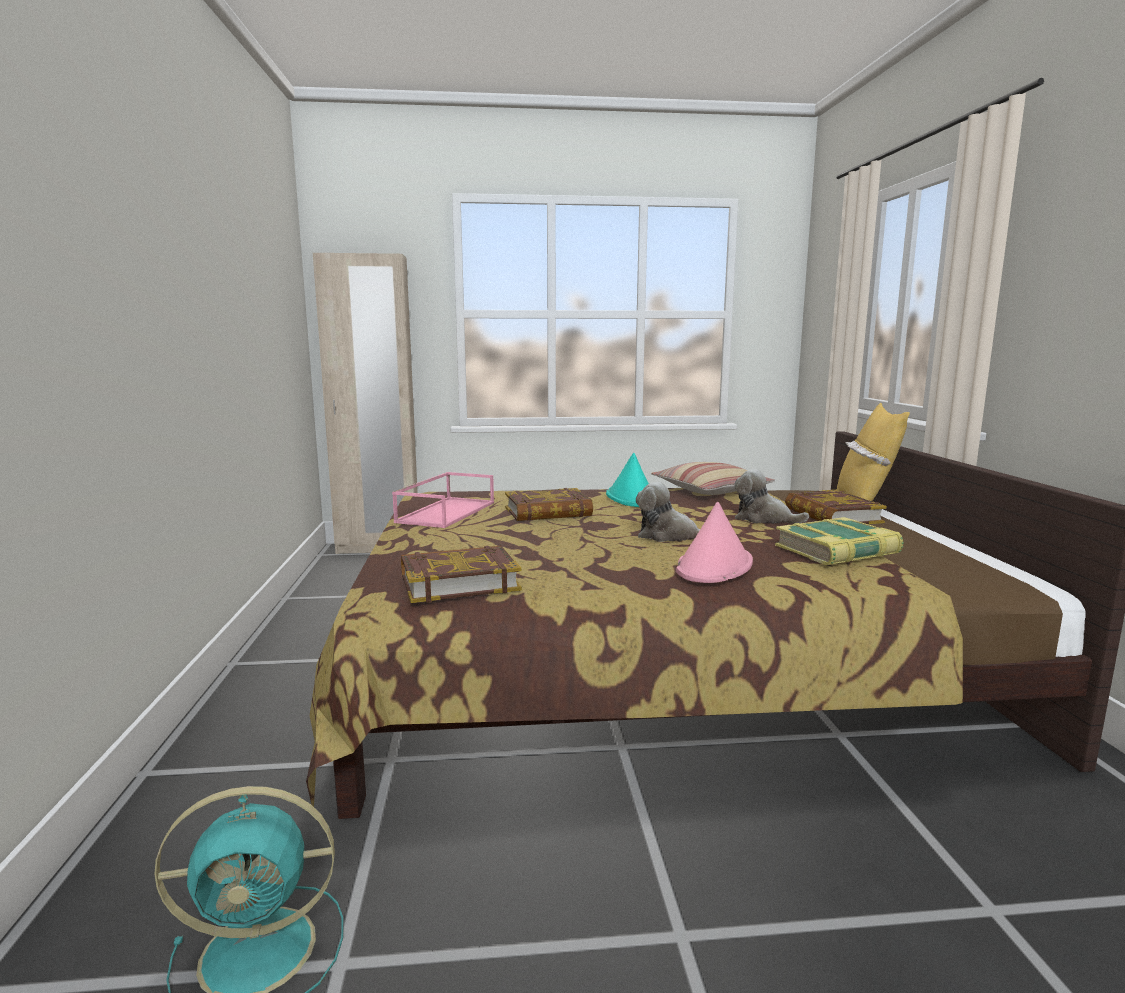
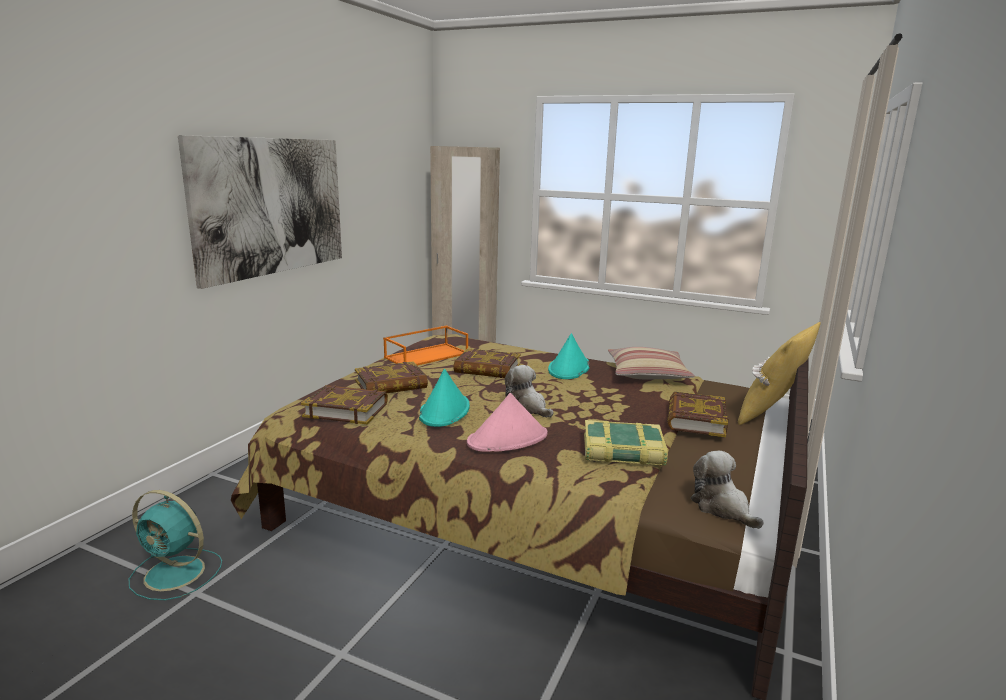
camera: 30 degrees right, 5 degrees up
pink tray [392,472,494,528] -> orange tray [383,325,468,366]
plush toy [734,469,809,524] -> plush toy moved to [691,451,764,529]
none -> picture [178,135,342,289]
none -> book [355,362,428,393]
none -> turquoise hat [419,369,470,427]

